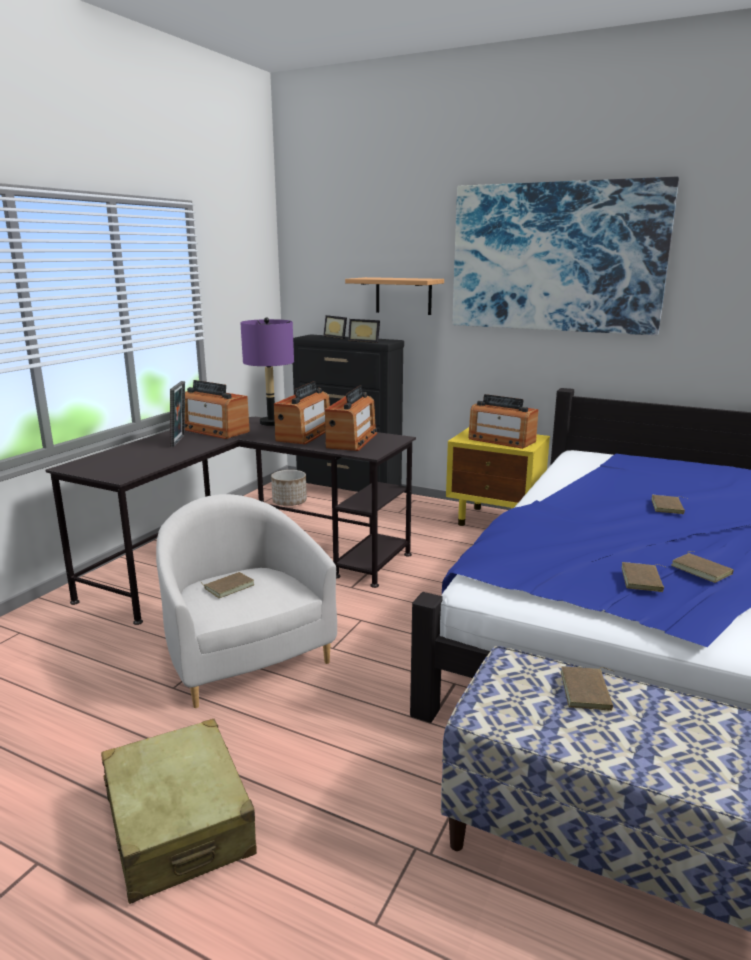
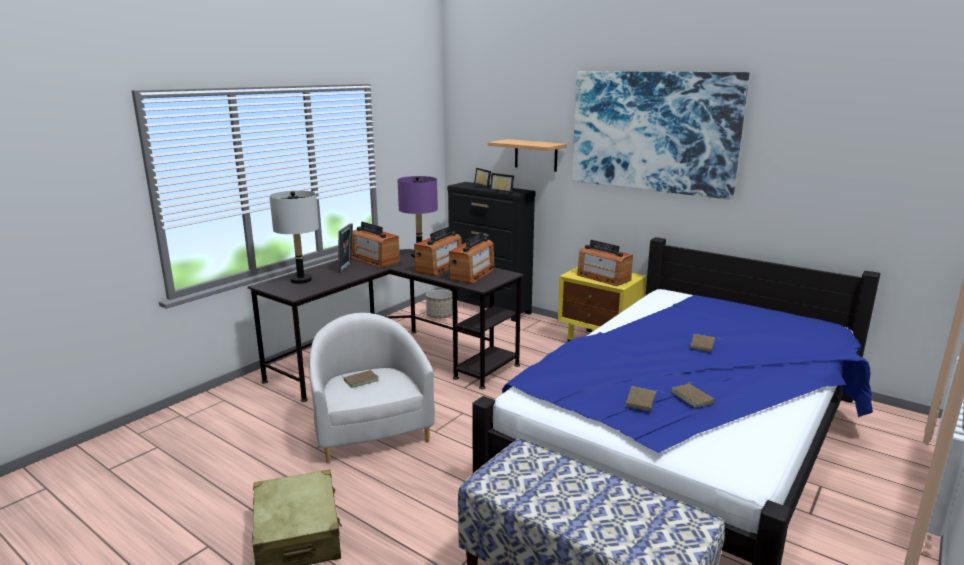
camera: 10 degrees right, 0 degrees up
brown book [561,666,614,711] -> none
none -> grey table lamp [269,191,319,284]

